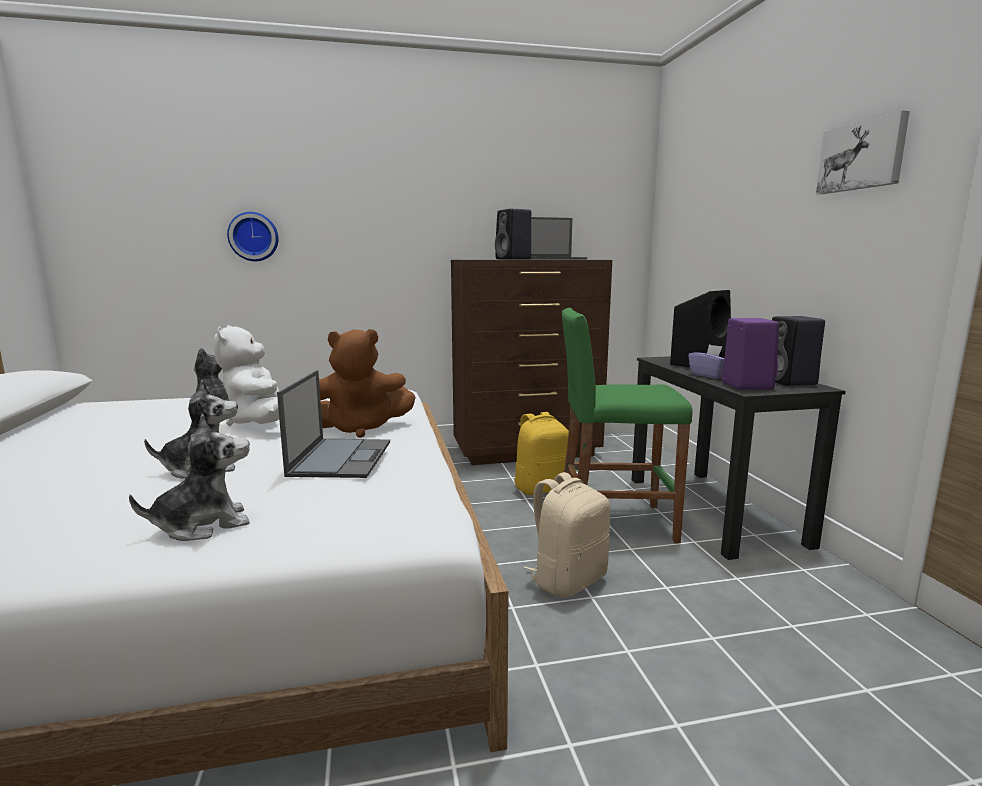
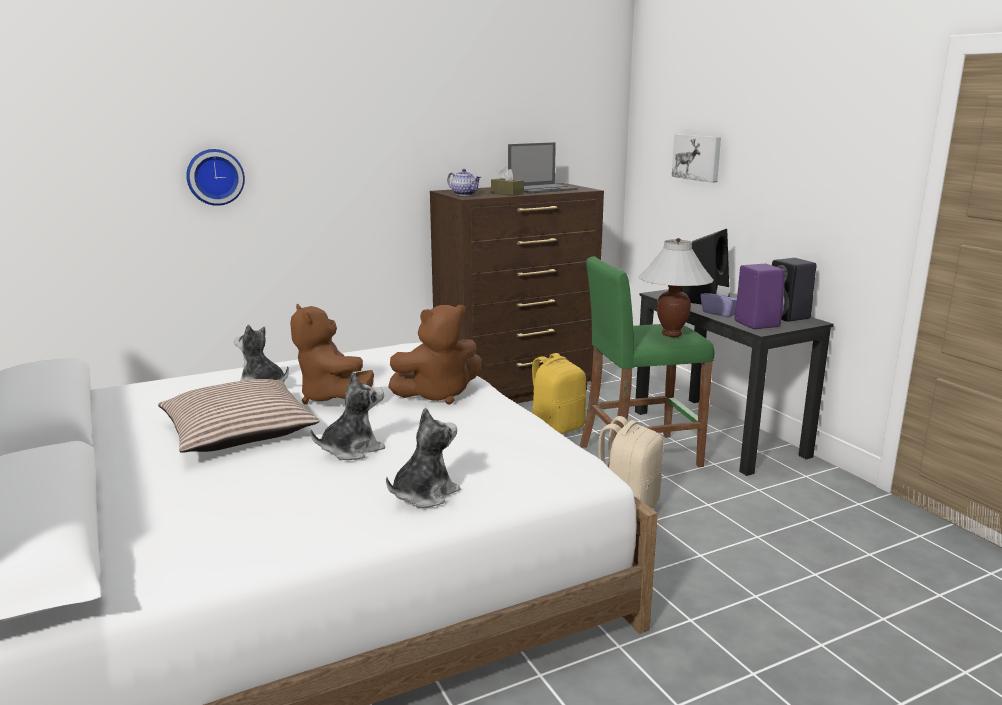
camera: 15 degrees left, 5 degrees up
white plush toy [213,325,280,426] -> brown plush toy [290,304,374,404]
laptop [277,370,390,478] -> none
black speaker [495,209,531,259] -> brown tissue box [491,167,524,196]
picture [816,111,910,194] -> picture moved to [672,134,721,183]
none -> pillow [158,379,320,453]
none -> teapot [447,169,481,196]
none -> white table lamp [638,238,713,337]

